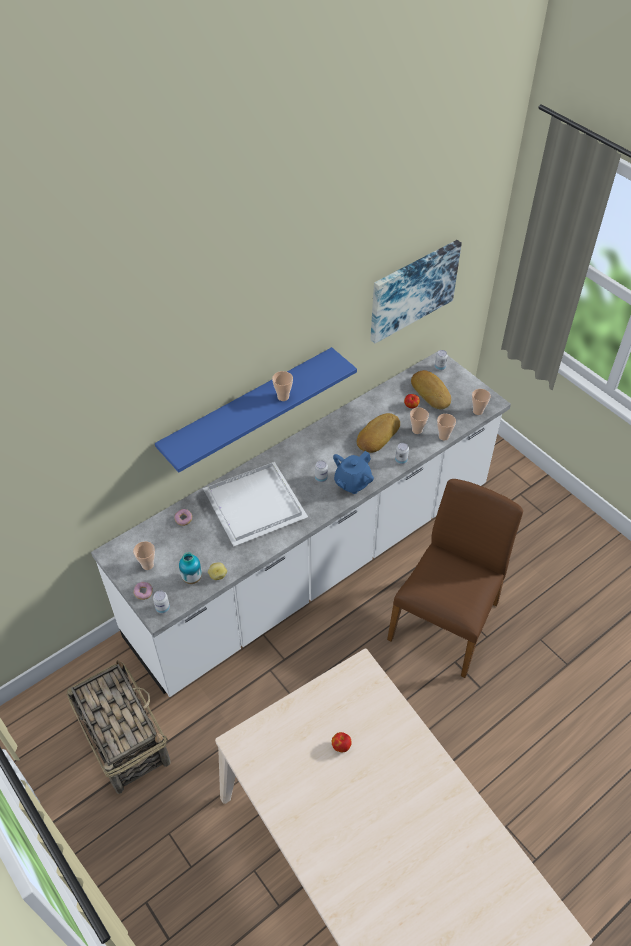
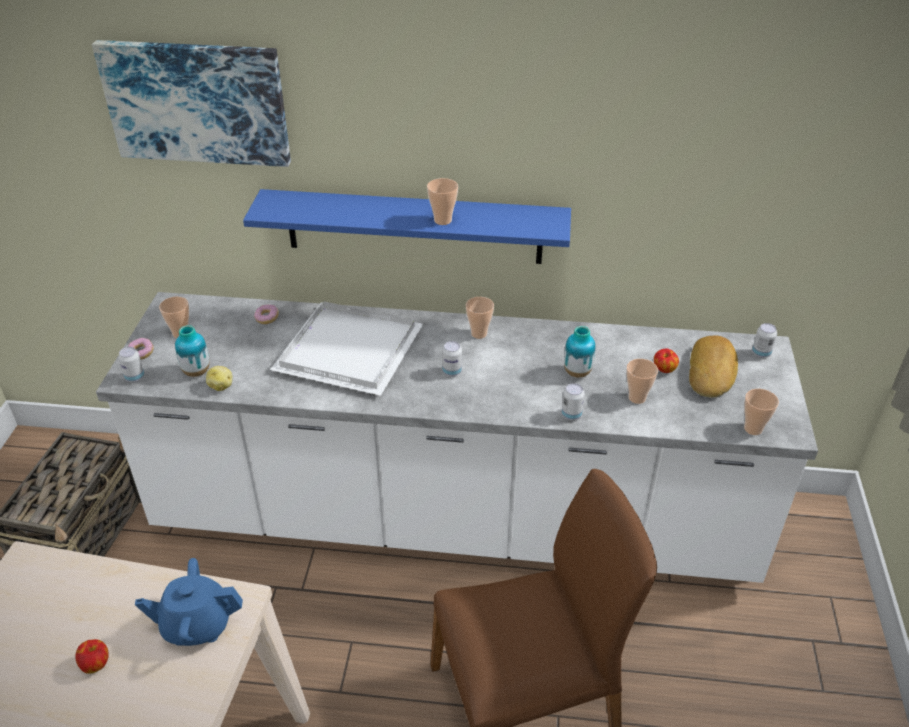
camera: 45 degrees right, 10 degrees down
blue teapot [333,451,374,494] -> blue teapot moved to [135,558,243,646]
bread [357,413,400,453] -> vase [564,326,595,378]
picture [370,240,462,344] -> picture moved to [92,40,291,167]
cup [437,414,456,440] -> cup moved to [466,297,494,339]

